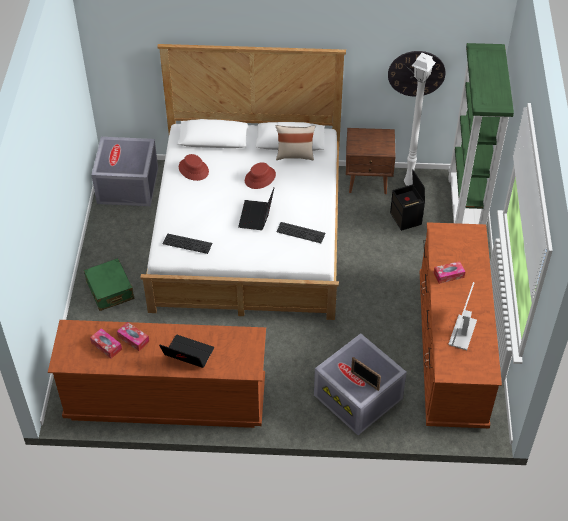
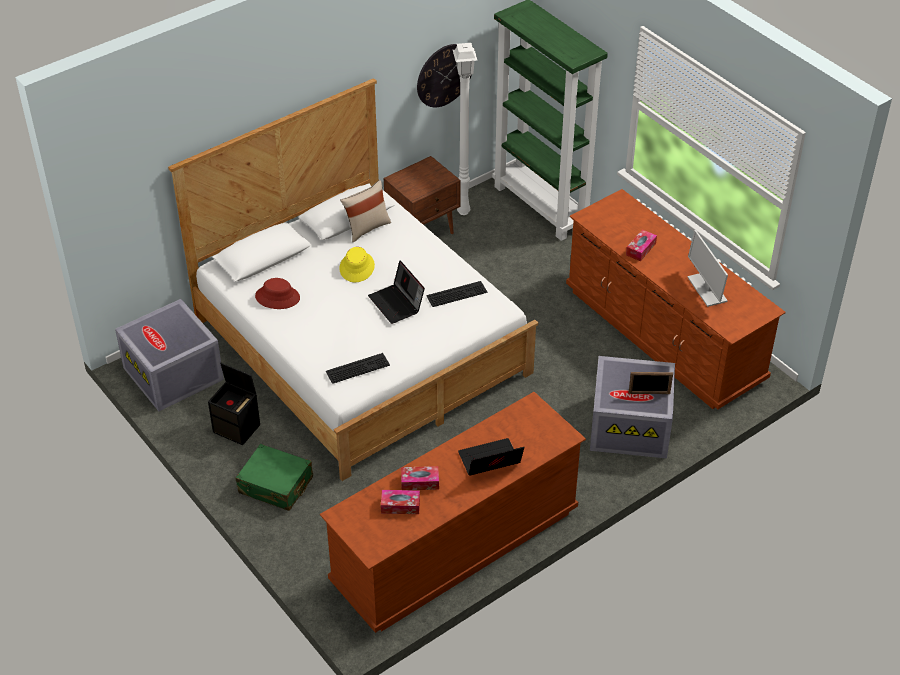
camera: 40 degrees left, 5 degrees down
red hat [245,162,276,189] -> yellow hat [339,247,375,282]
black storage box [390,169,425,231] -> black storage box moved to [208,363,260,445]

